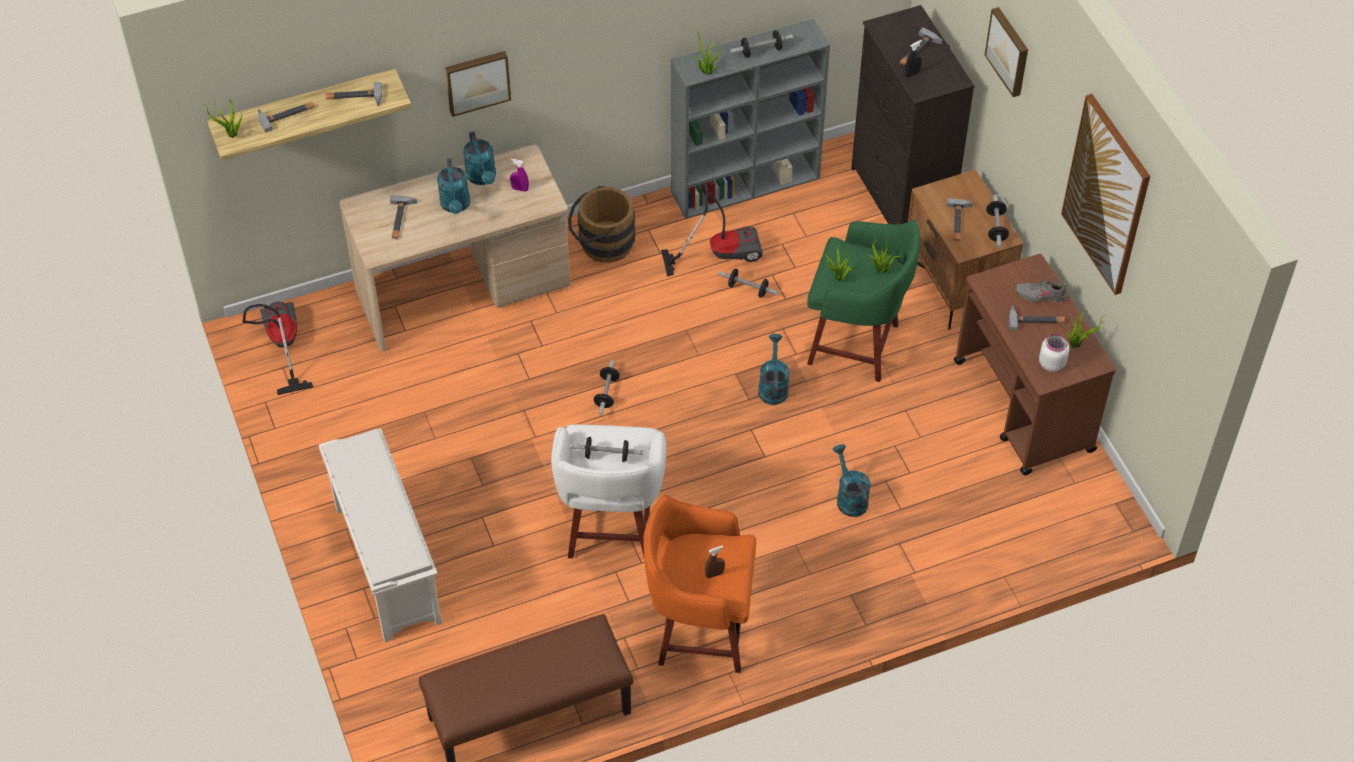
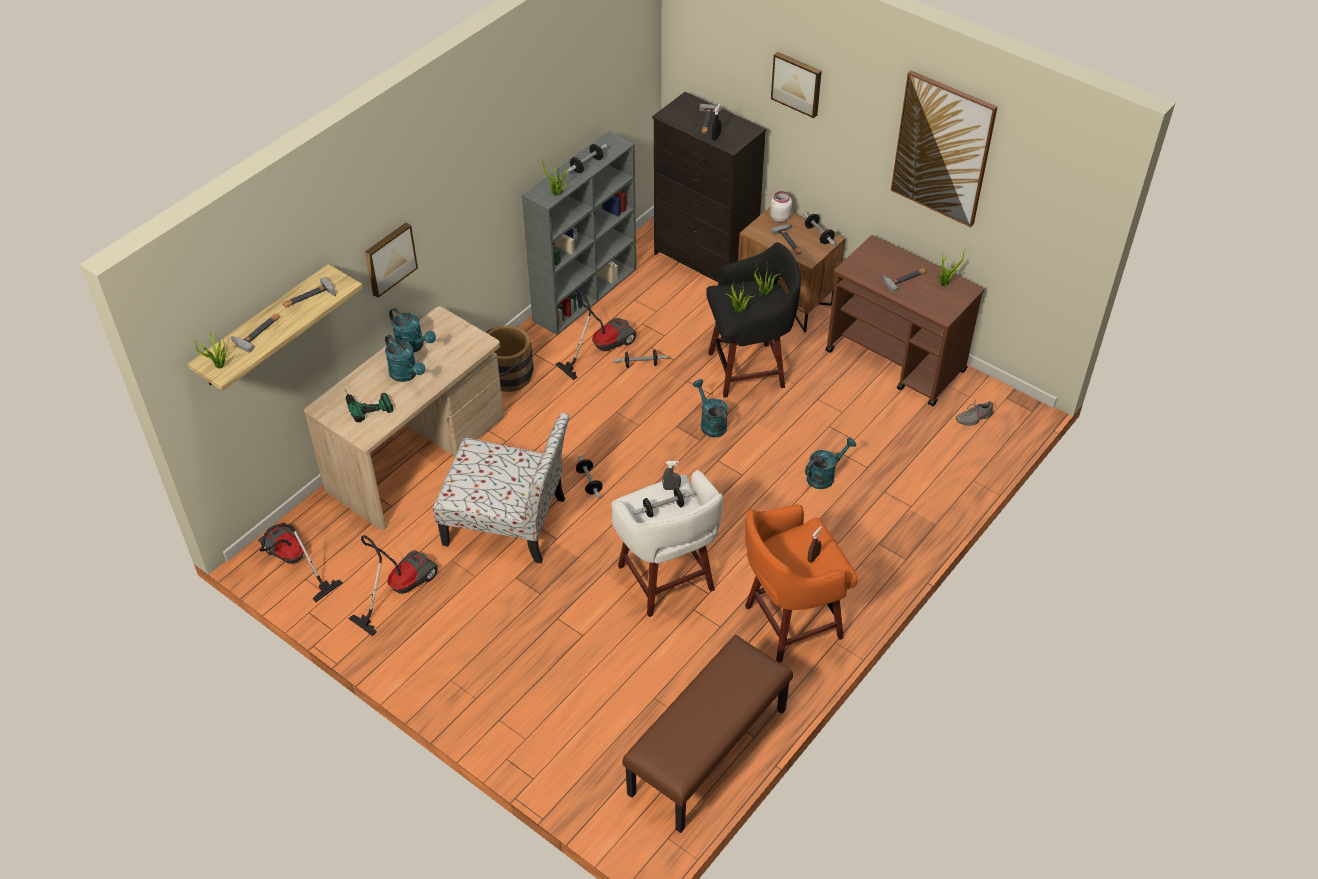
camera: 30 degrees left, 5 degrees down
white shoe rack [319,428,442,642] -> none
hammer [390,195,417,239] -> power drill [345,390,394,423]
purple spray bottle [510,159,529,192] -> none
green stool [807,220,920,382] -> black stool [706,242,801,398]
turquoise watering can [832,444,870,517] -> turquoise watering can turned 105 degrees clockwise [805,437,856,489]
grey shoe [1016,275,1066,303] -> grey shoe moved to [956,400,993,426]
white jar [1039,334,1069,372] -> white jar moved to [770,191,792,222]
none -> vacuum cleaner [348,535,438,636]
none -> chair [433,413,569,564]
none -> grey spray bottle [662,461,681,490]

